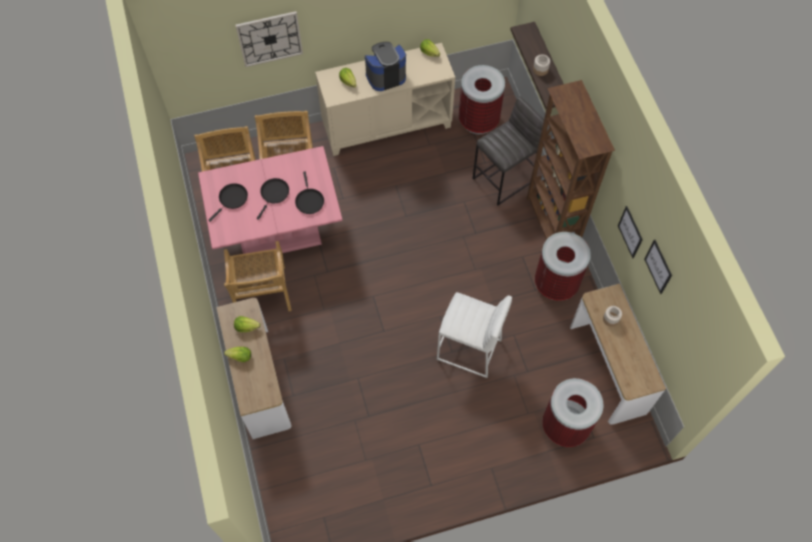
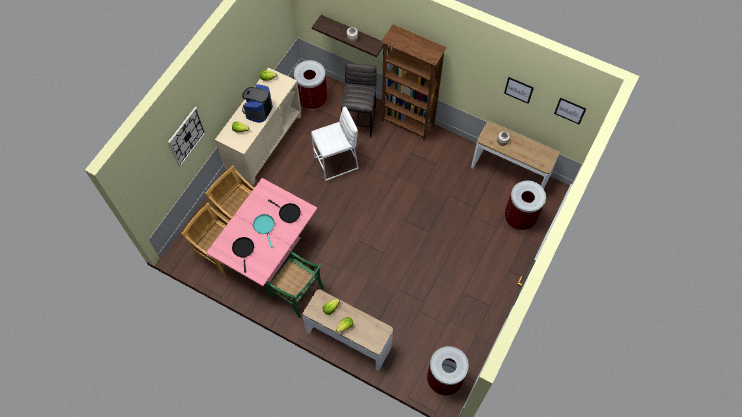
camera: 45 degrees left, 0 degrees up
beige chair [224,241,292,311] -> green chair [266,251,324,318]
black frying pan [257,178,289,220] -> turquoise frying pan [253,214,275,248]
white stool [437,292,512,378] -> white stool moved to [311,106,359,181]
trash can [535,232,591,301] -> trash can moved to [427,346,469,396]
picture [618,206,643,258] -> picture moved to [554,98,586,124]

